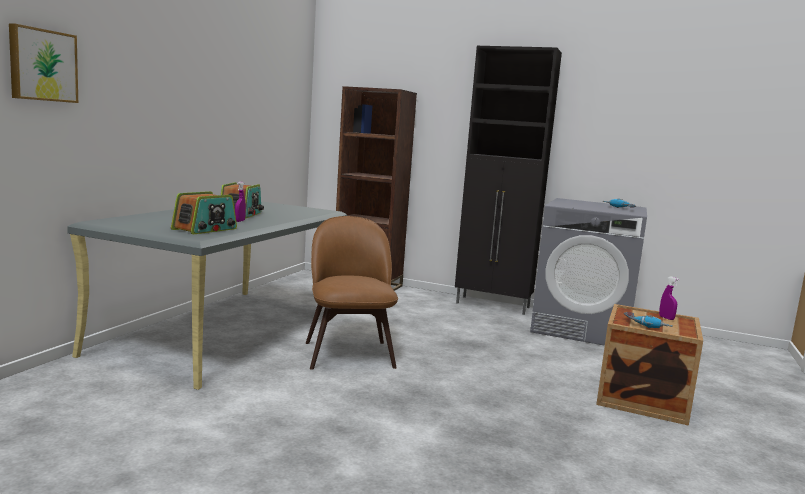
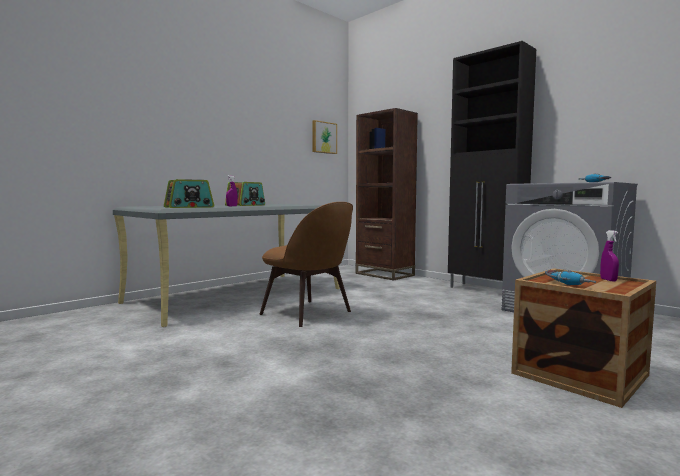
camera: 25 degrees right, 5 degrees down
picture [9,24,78,103] -> picture moved to [312,120,337,154]
brown chair [306,216,398,370] -> brown chair turned 120 degrees clockwise [259,202,353,327]

